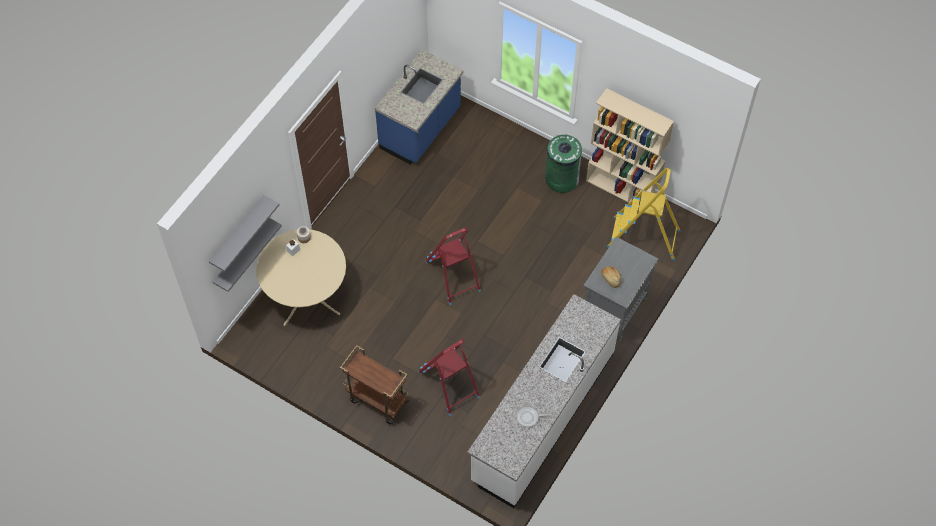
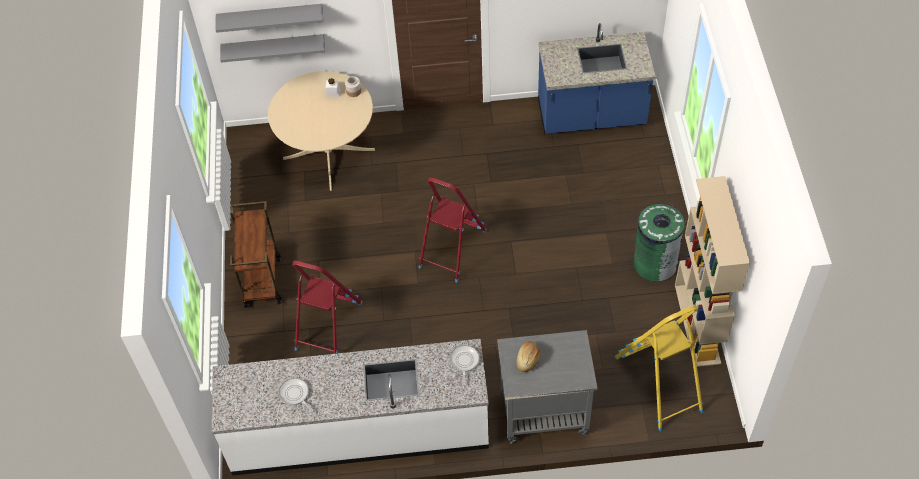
camera: 55 degrees right, 5 degrees down
none -> frying pan [450,345,479,386]

